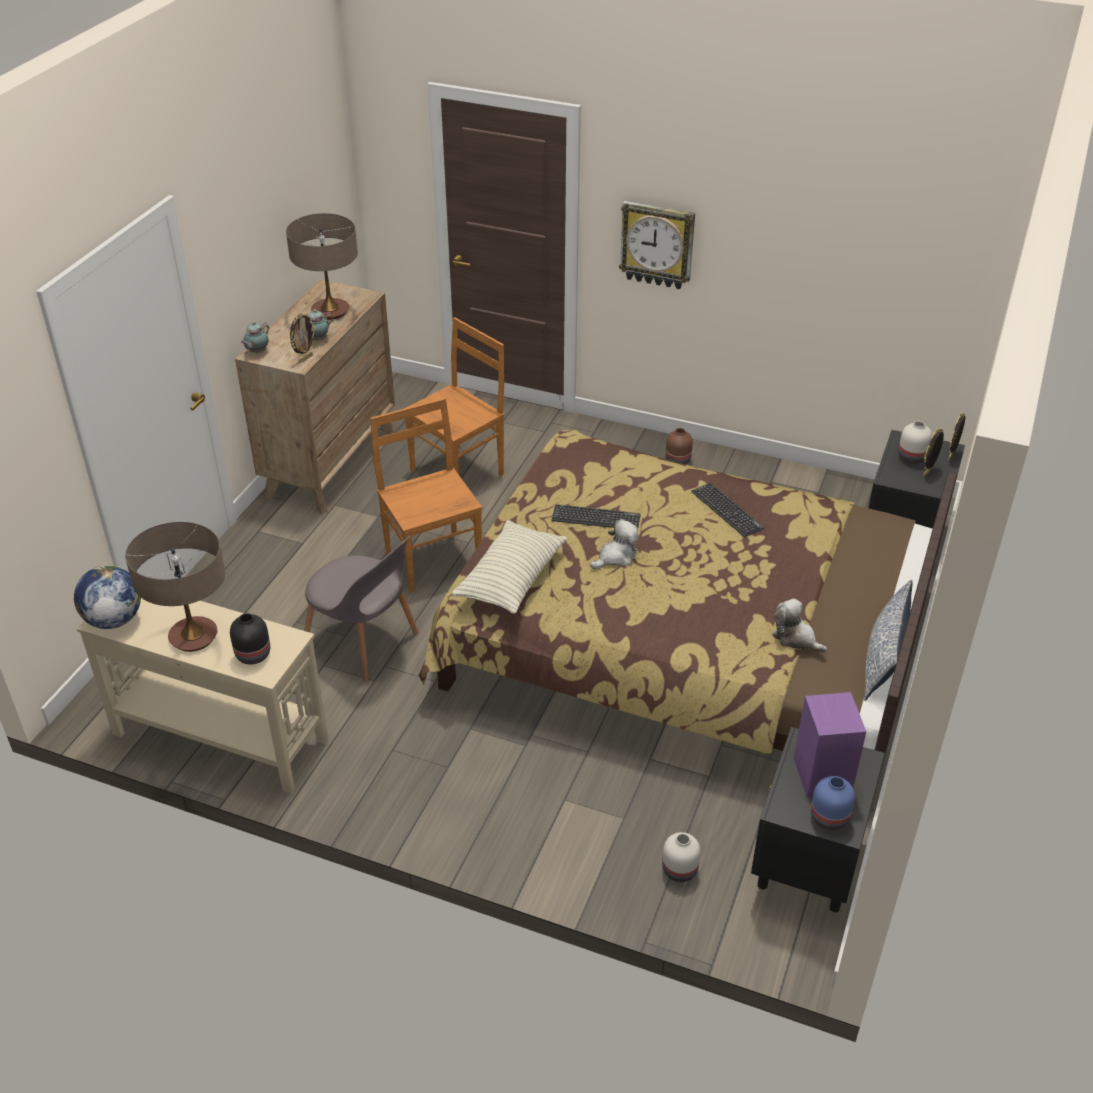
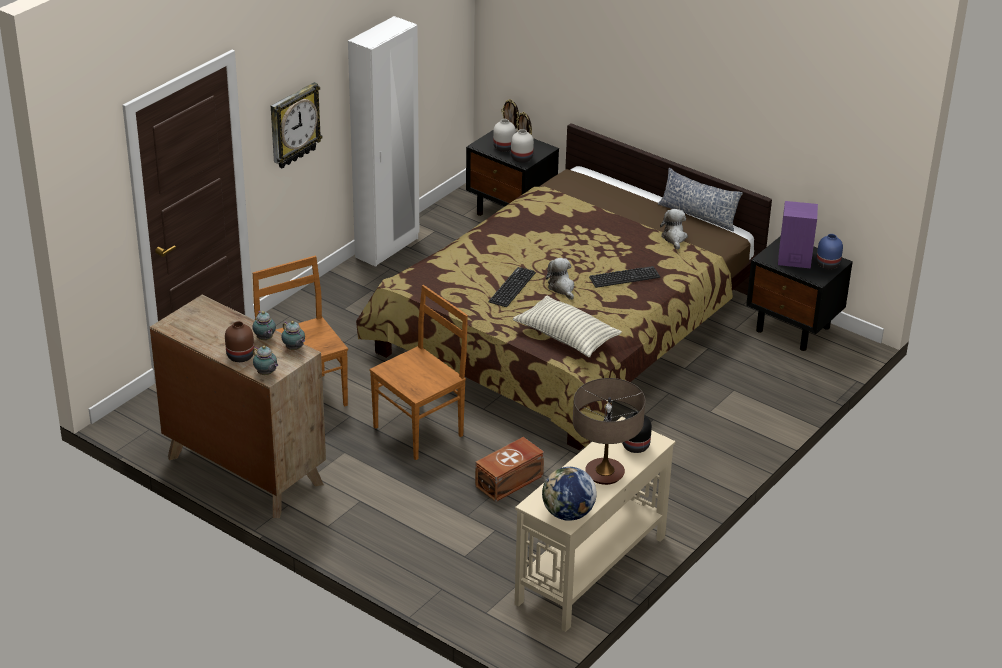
camera: 75 degrees left, 5 degrees down
table lamp [286,213,358,320] -> none
picture frame [290,313,315,363] -> teapot [282,321,305,350]
grey chair [304,535,419,682] -> brown storage box [475,437,544,502]
brown chair [370,398,482,593] -> brown chair turned 150 degrees clockwise [369,285,468,460]
white vase [662,832,701,882] -> white vase moved to [511,129,534,163]
brown vase [665,428,693,465] -> brown vase moved to [225,321,254,362]
keyboard [691,482,764,537] -> keyboard moved to [589,266,660,288]
plush toy [772,599,827,653] -> plush toy turned 120 degrees clockwise [660,209,688,250]
none -> white wardrobe [348,16,419,267]

